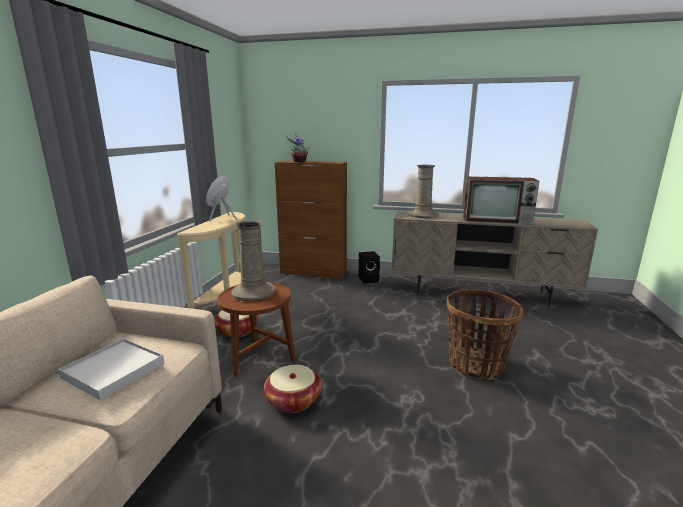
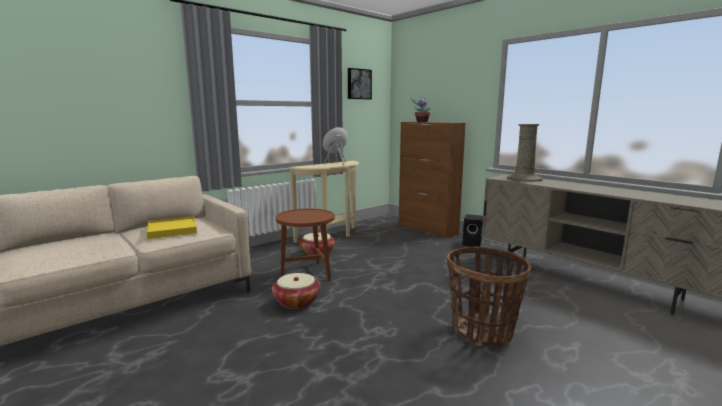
camera: 35 degrees right, 5 degrees down
white tray [58,338,164,400] -> yellow tray [146,216,197,239]
beige vase [231,221,275,301] -> none
television [463,176,539,225] -> none
none -> picture [348,68,372,100]

